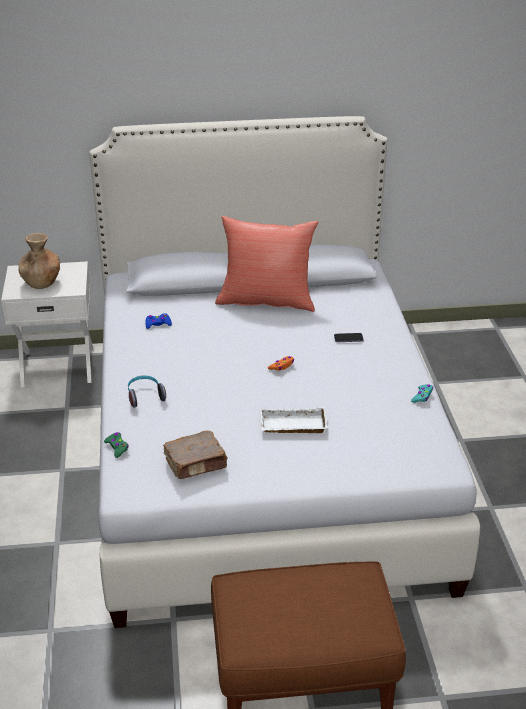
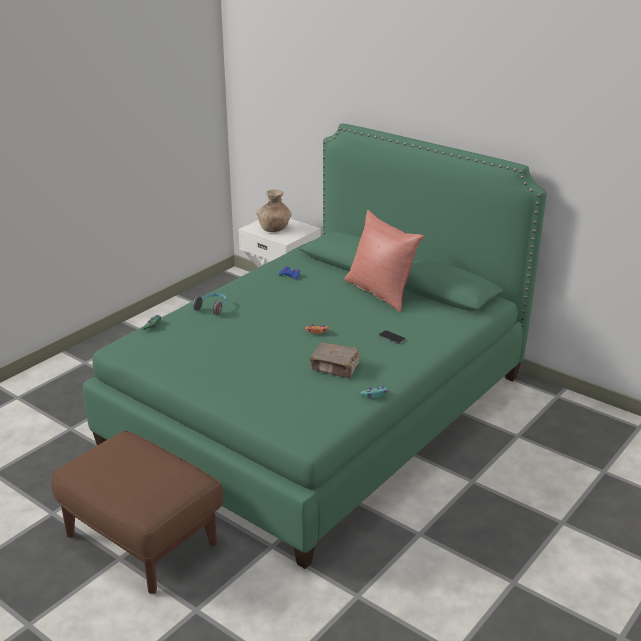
camera: 45 degrees right, 5 degrees down
white bed [89,116,480,628] -> green bed [83,124,547,569]
brown book [163,431,228,479] -> brown book moved to [310,342,360,378]
white tray [261,407,327,433] -> none

